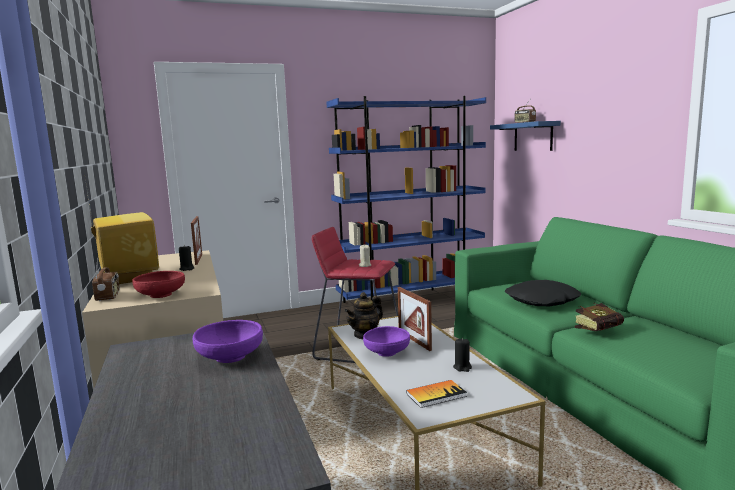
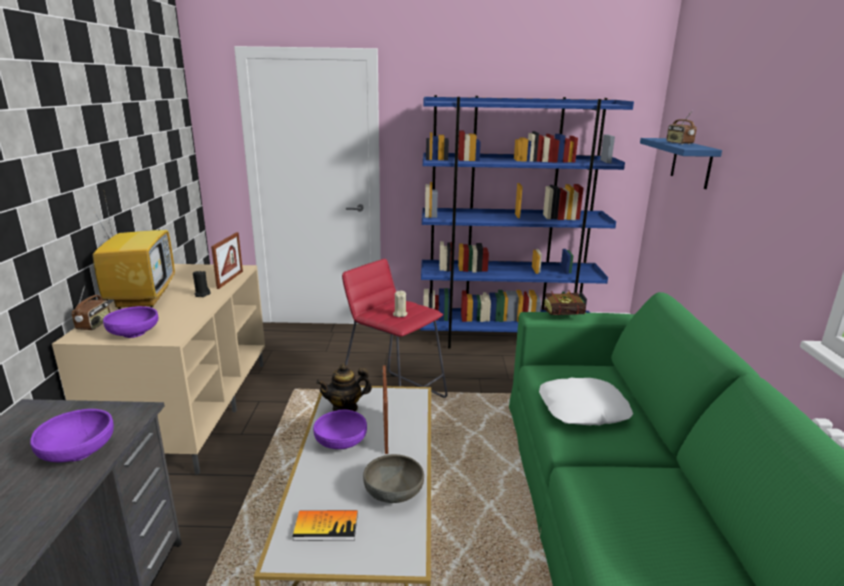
camera: 20 degrees right, 10 degrees up
red bowl [132,271,185,298] -> purple bowl [103,306,158,338]
black candle [453,338,472,372] -> grey bowl [363,454,424,503]
black pillow [505,280,581,306] -> white pillow [539,377,633,426]
book [575,302,624,331] -> book moved to [543,291,586,315]

